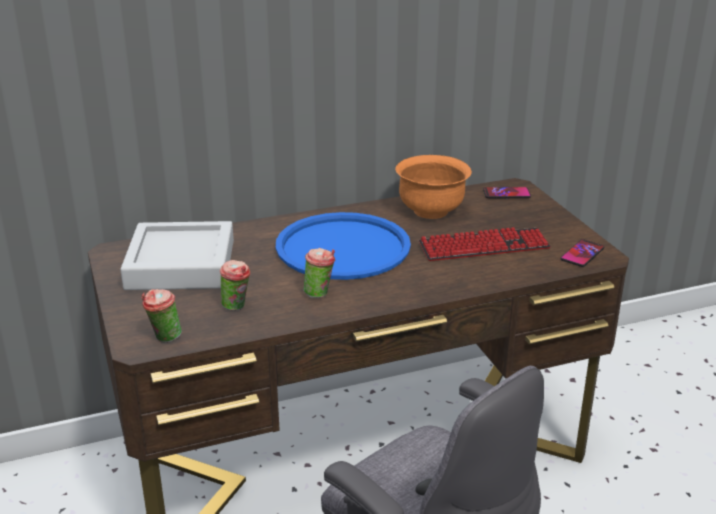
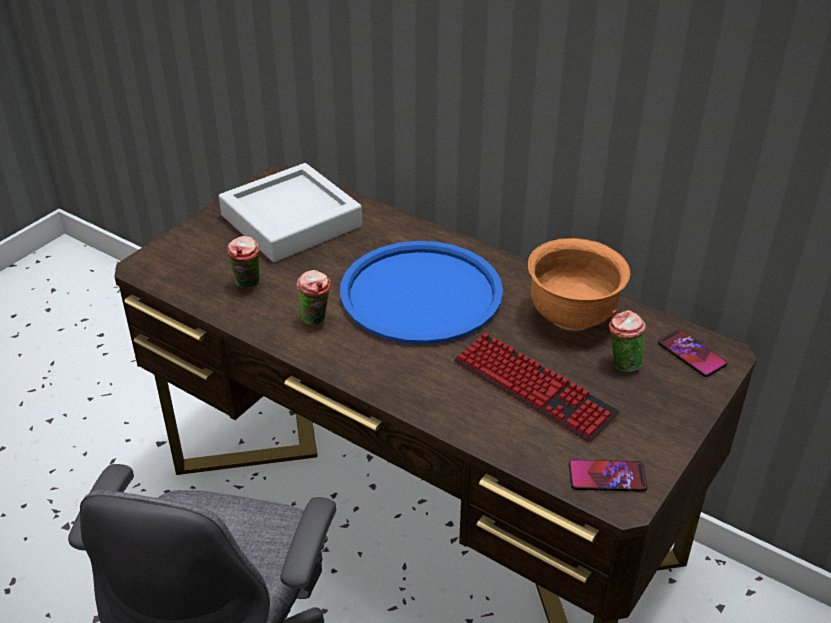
camera: 55 degrees right, 10 degrees up
cup [141,289,182,343] -> cup moved to [609,309,646,372]

